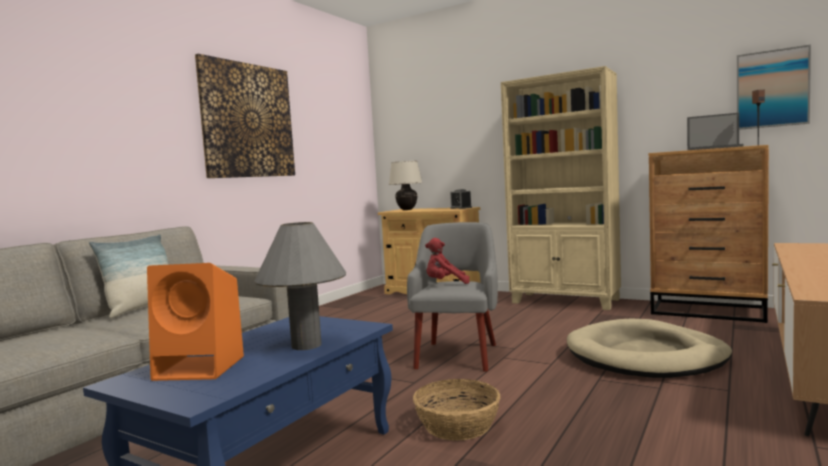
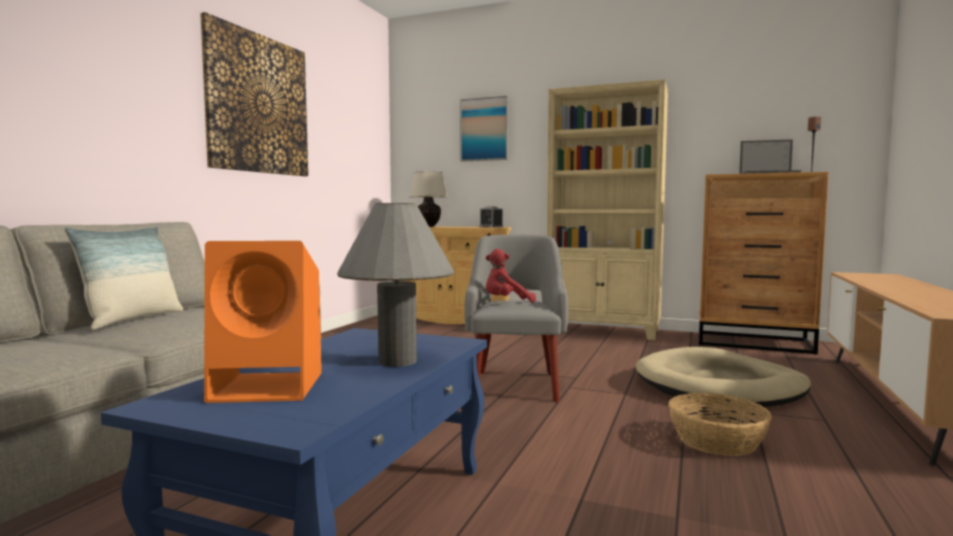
camera: 10 degrees left, 0 degrees up
basket [413,379,500,441] -> basket moved to [668,393,772,456]
picture [737,44,811,130] -> picture moved to [460,96,509,162]

